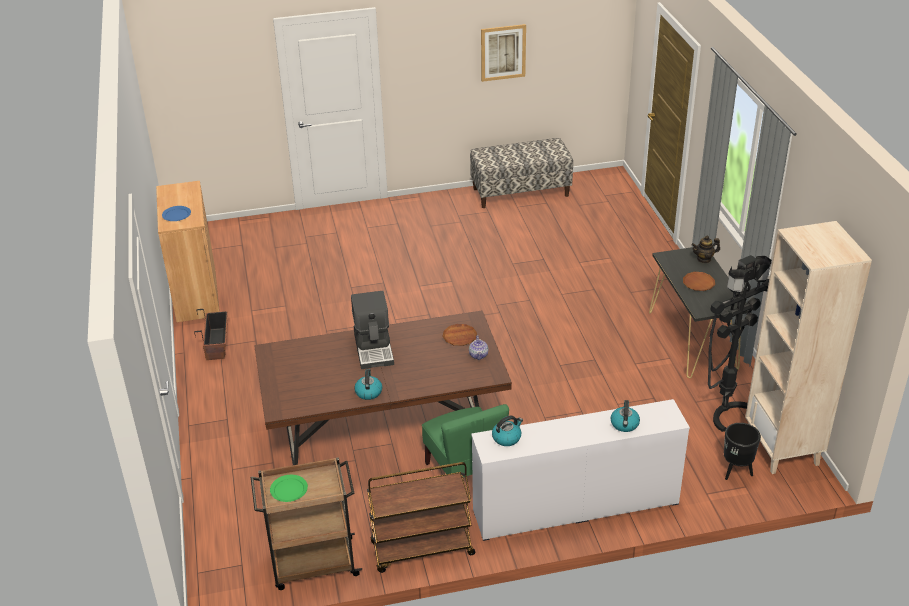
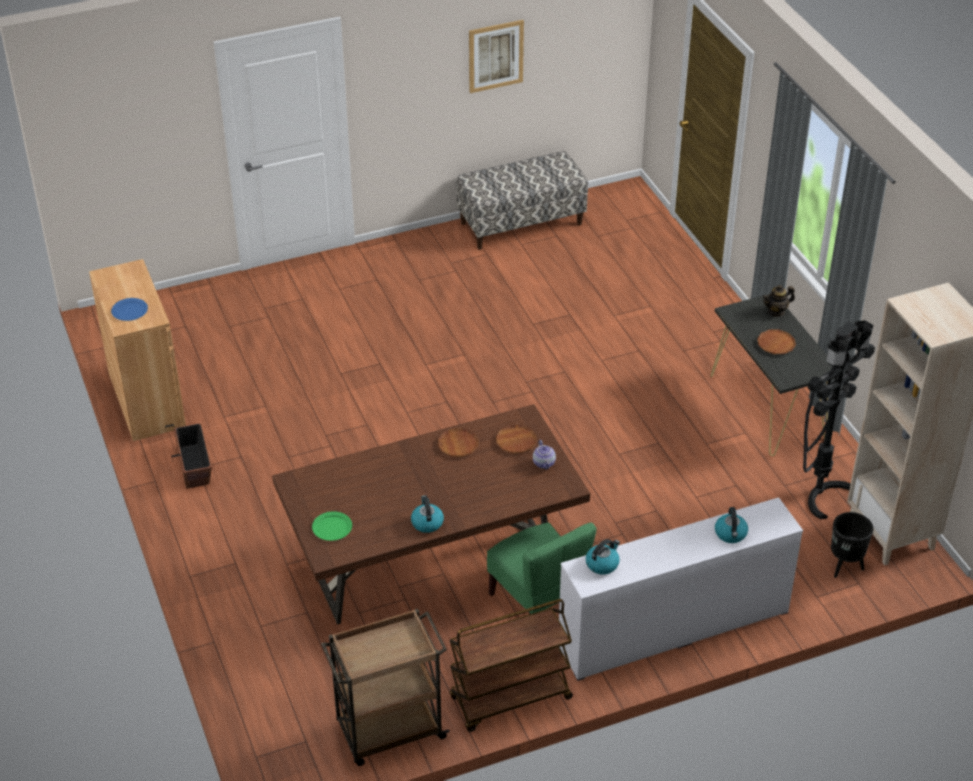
camera: 10 degrees left, 5 degrees up
green plate [270,475,308,502] -> green plate moved to [312,511,352,541]
coffee machine [351,291,394,369] -> none
none -> brown plate [438,428,479,457]

